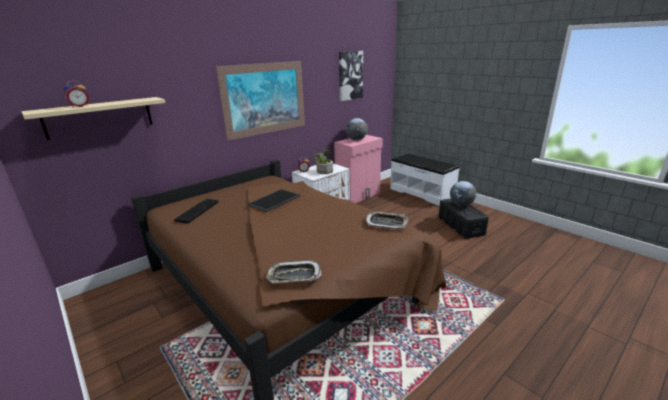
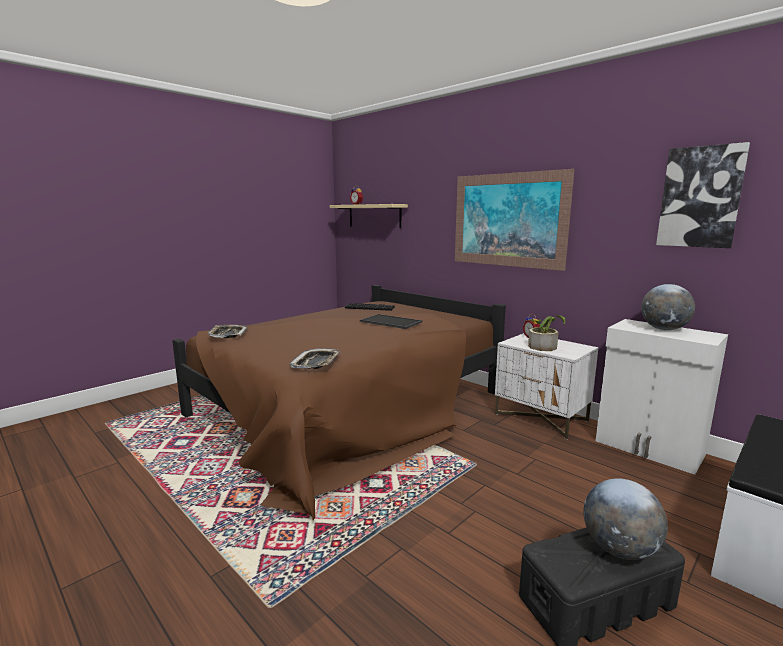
camera: 85 degrees right, 10 degrees down
pink cabinet [334,135,383,203] -> white cabinet [596,319,728,475]

